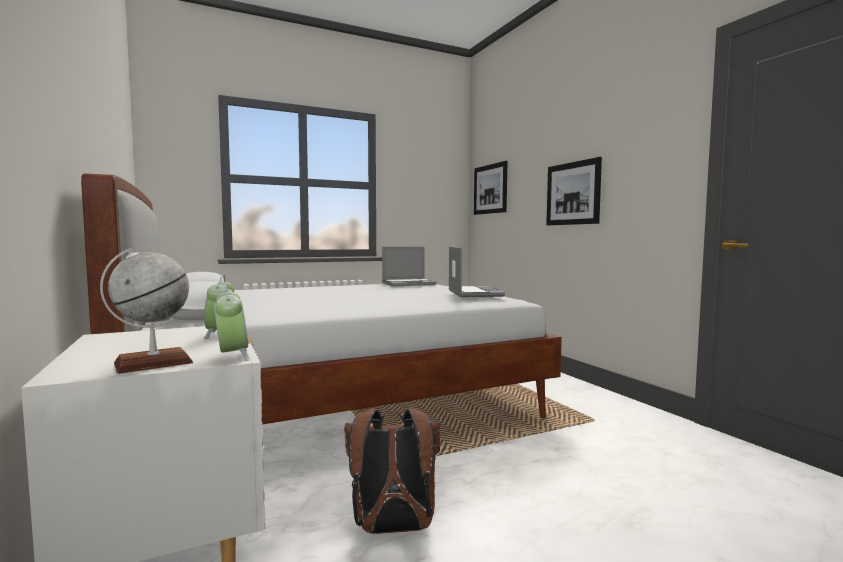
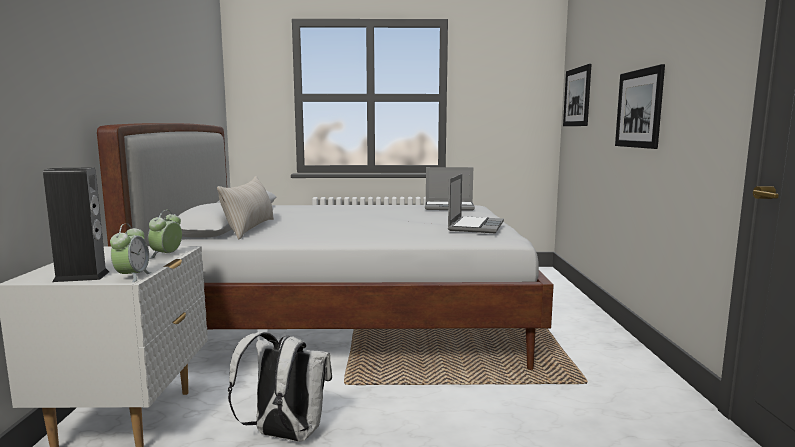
camera: 25 degrees right, 5 degrees up
globe [100,248,193,374] -> speaker [43,167,109,282]
brown backpack [344,408,440,534] -> white backpack [228,332,332,442]
none -> beige pillow [217,176,274,239]

